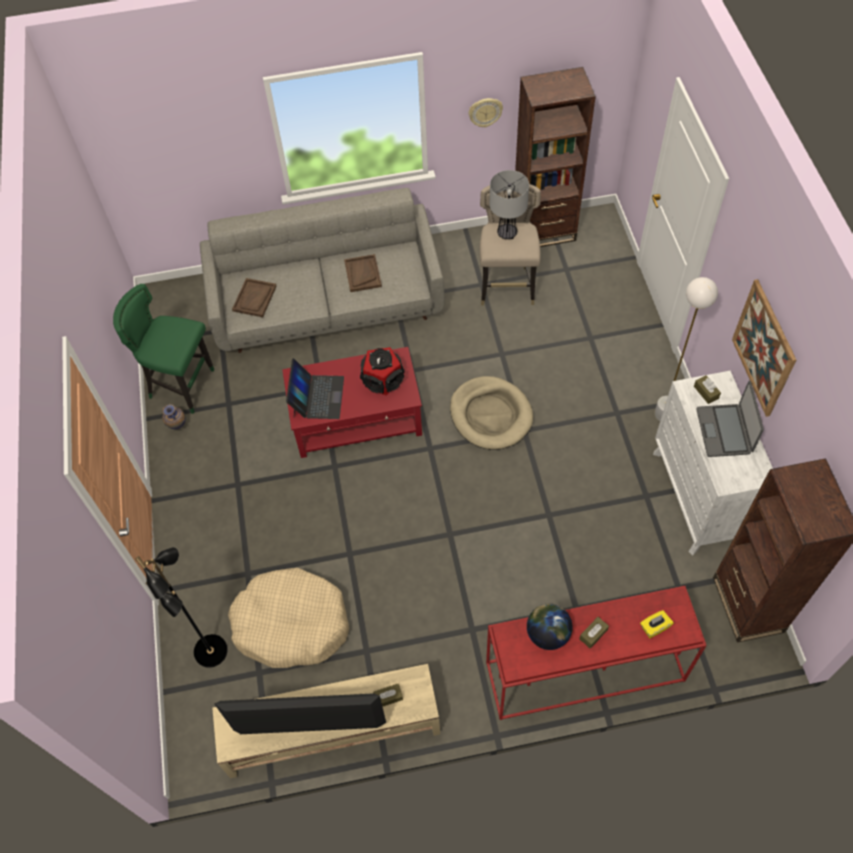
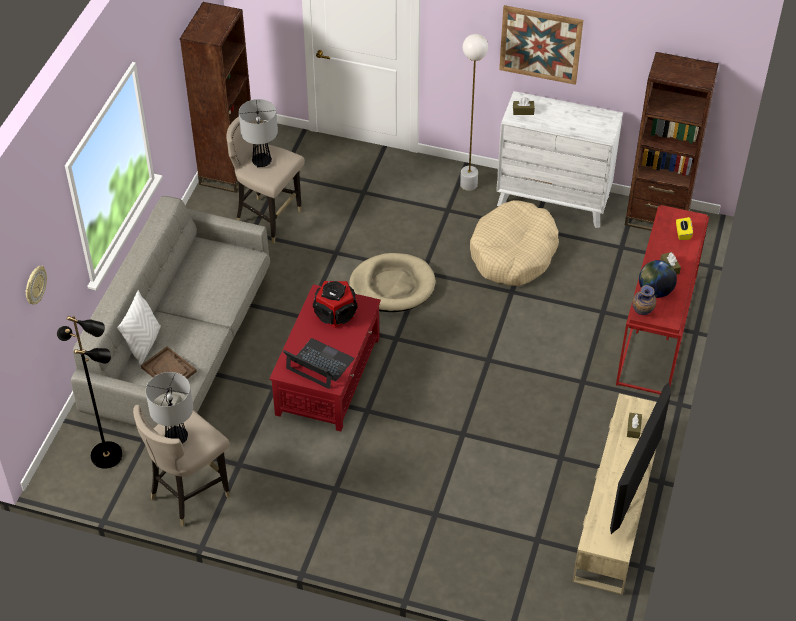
camera: 65 degrees left, 10 degrees down
green stool [113,284,214,414] -> beige stool [133,405,230,527]
black floor lamp [135,547,228,668] -> black floor lamp moved to [57,316,123,469]
vase [162,404,186,429] -> vase moved to [632,285,656,315]
beige dog bed [228,568,349,668] -> beige dog bed moved to [470,200,559,286]
brown tray [344,254,382,292] -> none
wall clock [469,98,503,128] -> wall clock moved to [25,266,47,304]
laptop [696,380,764,457] -> none
none -> white pillow [117,290,161,366]
none -> table lamp [146,372,193,444]

